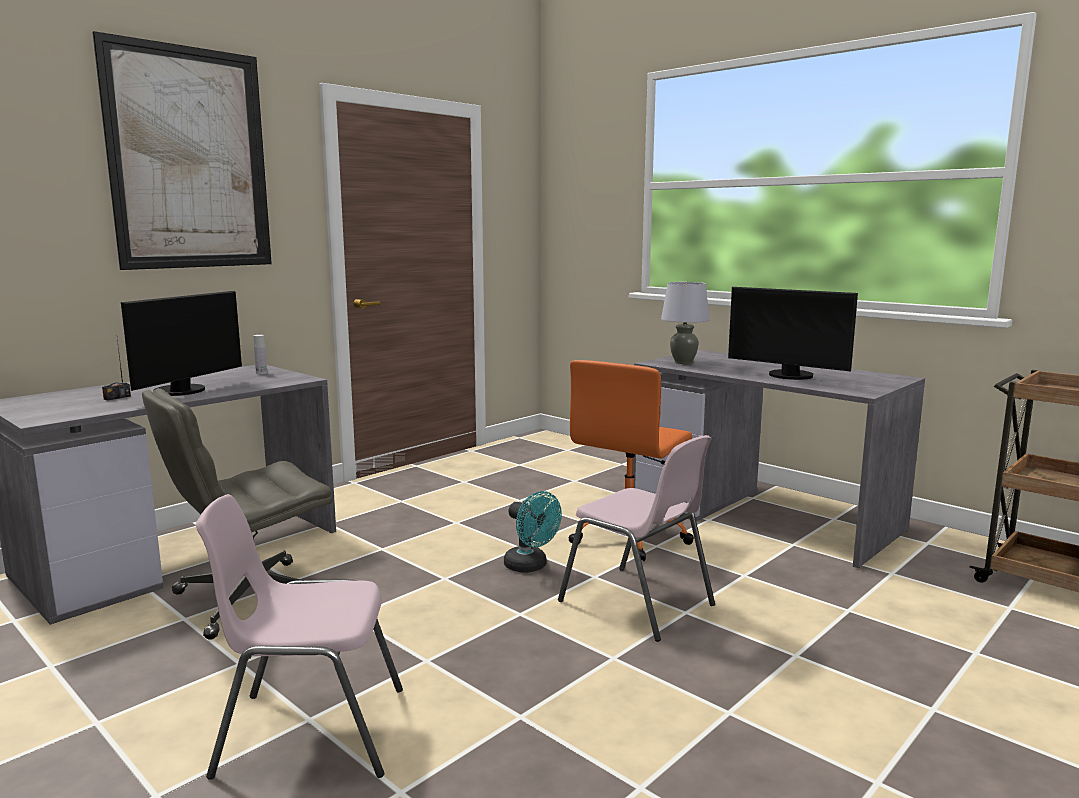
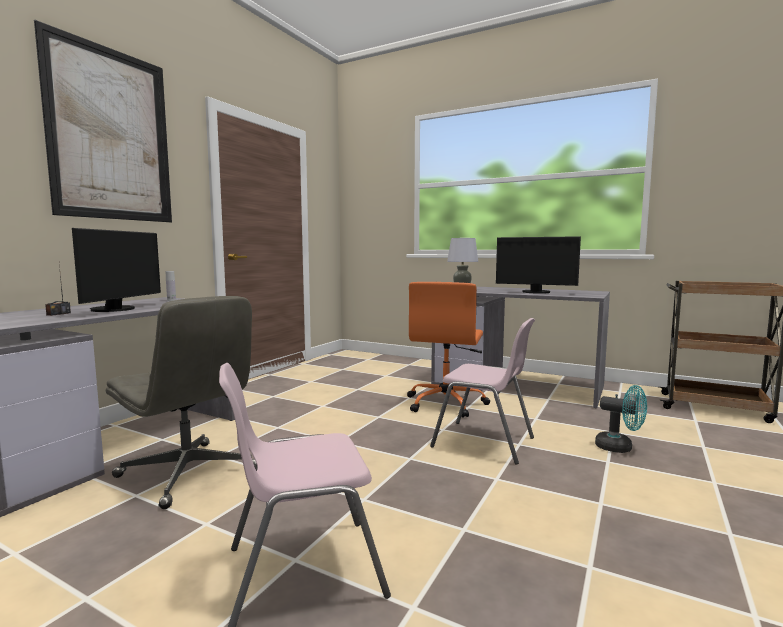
camera: 15 degrees left, 5 degrees down
grey office chair [142,388,332,640] -> grey office chair turned 90 degrees counterclockwise [106,296,257,509]
turquoise fan [504,491,562,572] -> turquoise fan moved to [595,385,647,453]

